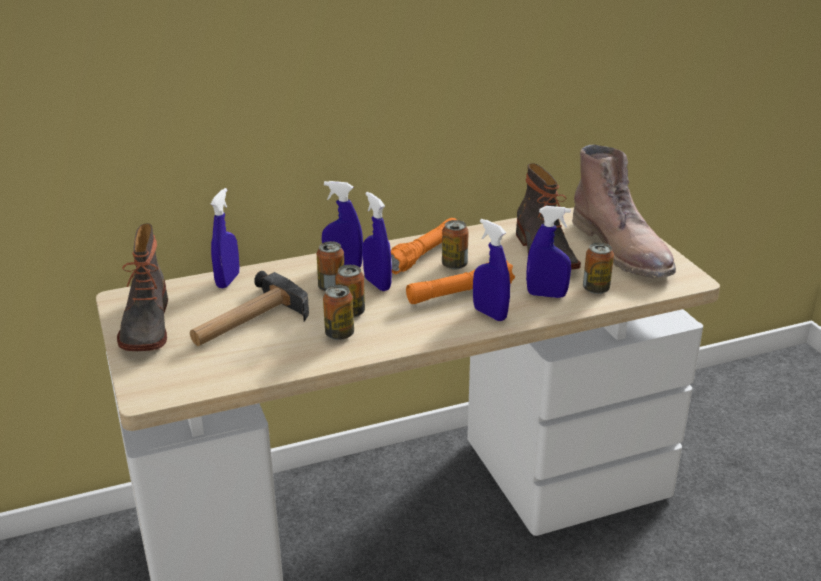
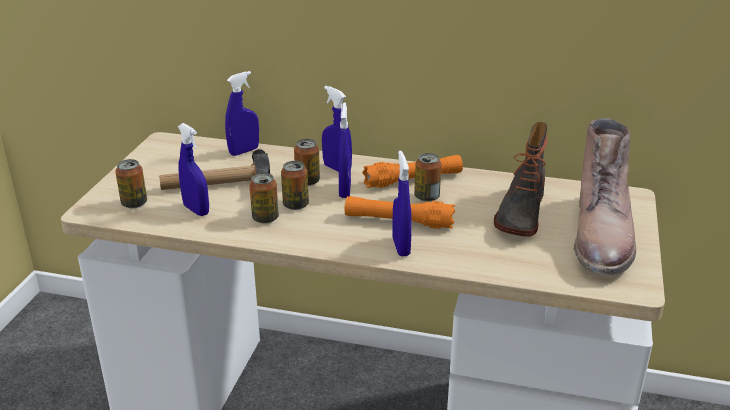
camera: 35 degrees right, 0 degrees up
boot [117,223,168,351] -> none
blue spray bottle [526,206,571,298] -> blue spray bottle moved to [178,123,209,216]
can [583,242,614,294] -> can moved to [115,159,147,208]

